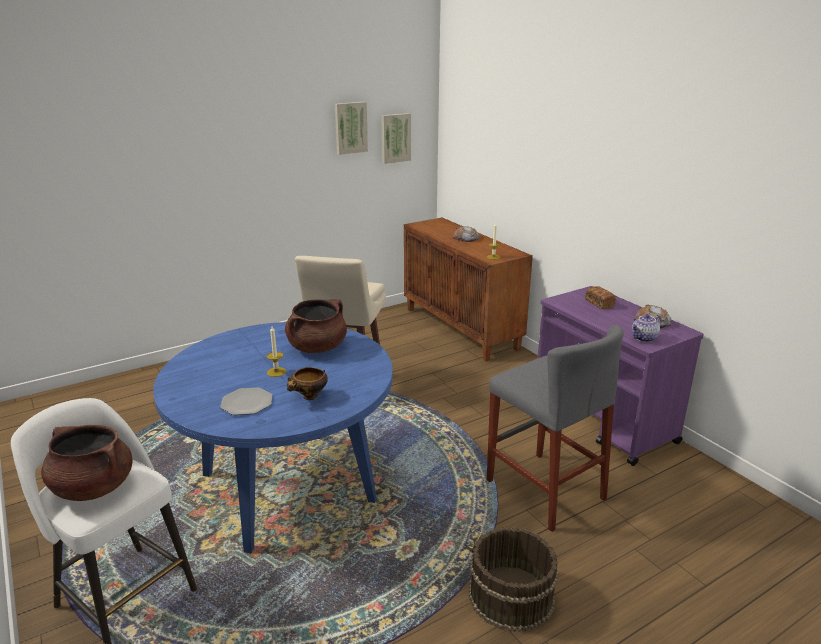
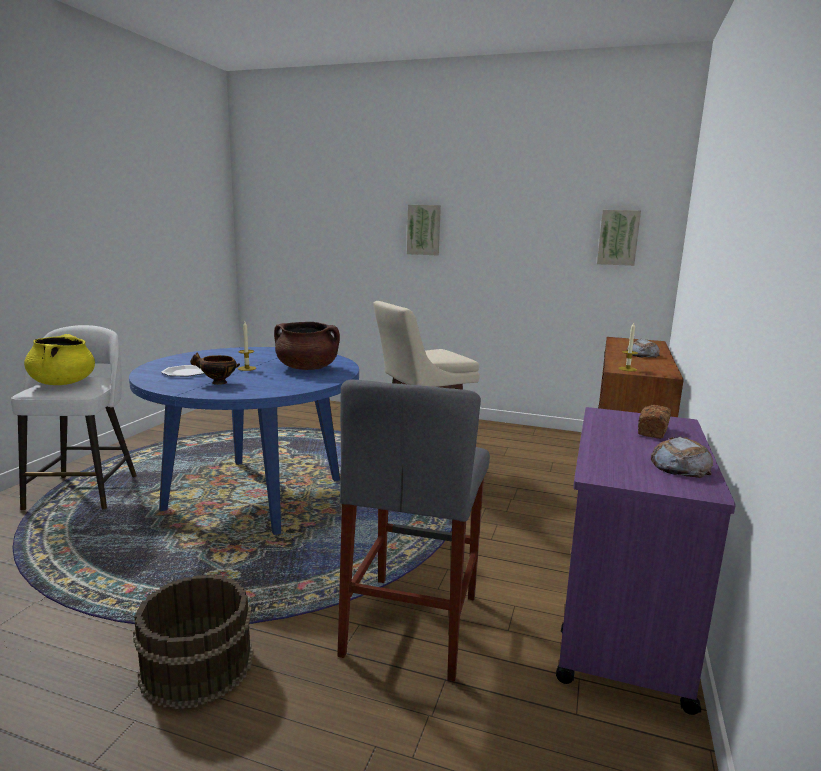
camera: 50 degrees right, 10 degrees down
brown cooking pot [41,425,132,501] -> yellow cooking pot [24,334,95,385]
picture [335,102,368,155] -> picture moved to [407,205,441,255]
teapot [632,314,661,342] -> none

